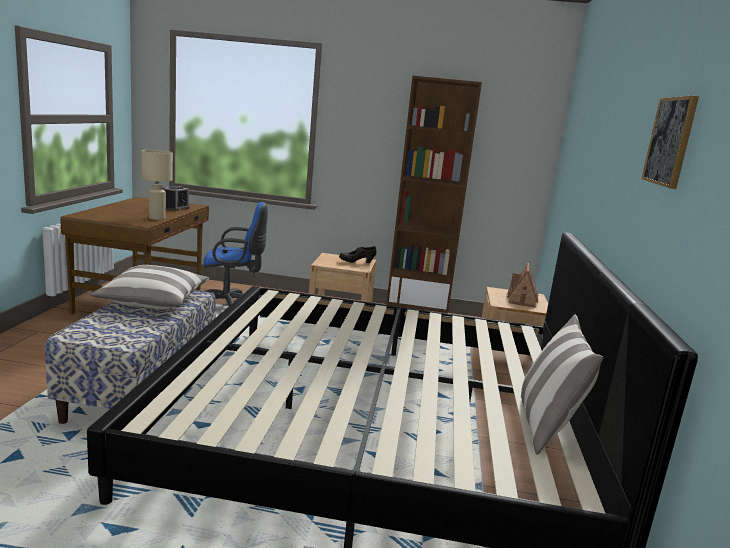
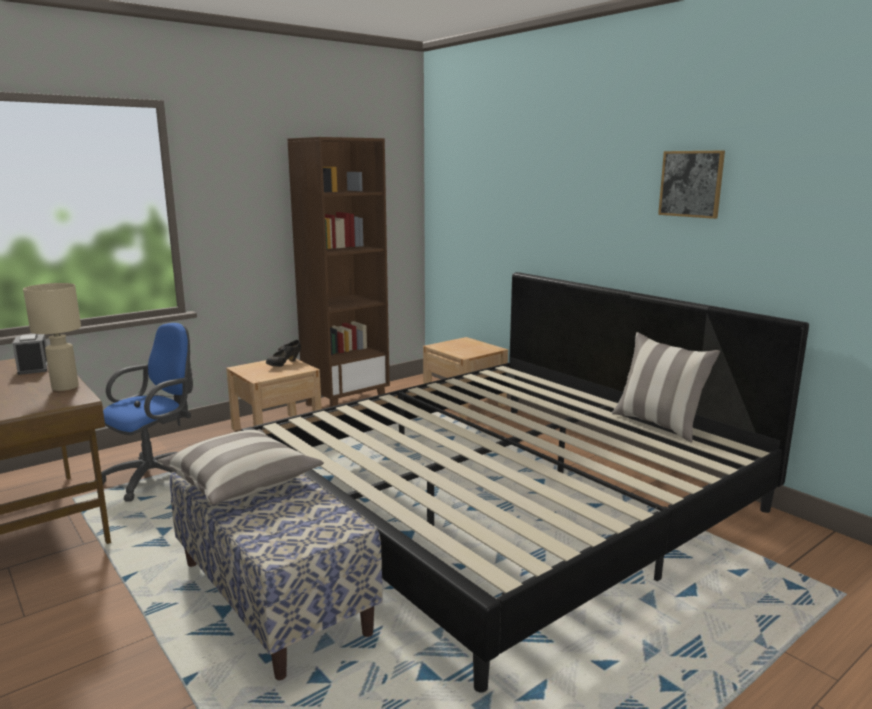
camera: 45 degrees left, 0 degrees up
toy house [506,263,538,308] -> none

